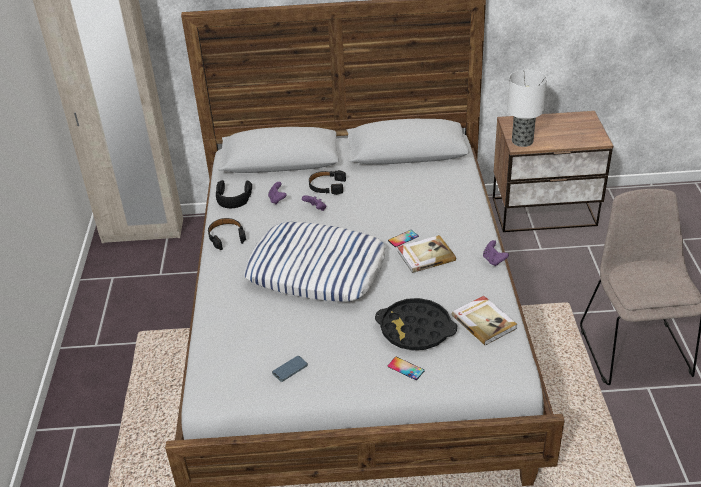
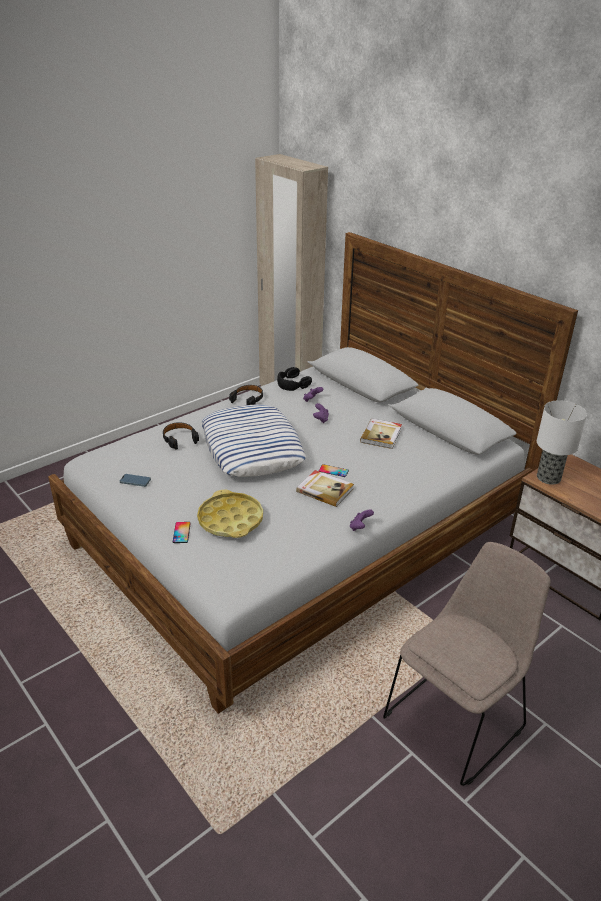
camera: 50 degrees right, 5 degrees down
black headphones [309,170,346,195] -> black headphones moved to [163,422,199,449]
black tray [375,298,457,350] -> yellow tray [197,489,263,538]
book [452,296,517,346] -> book moved to [360,419,402,449]

